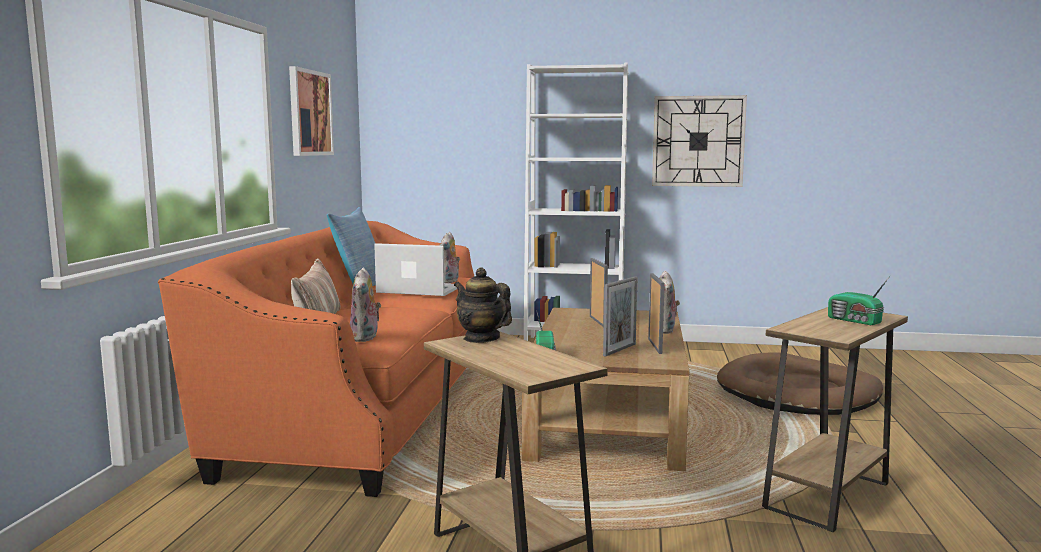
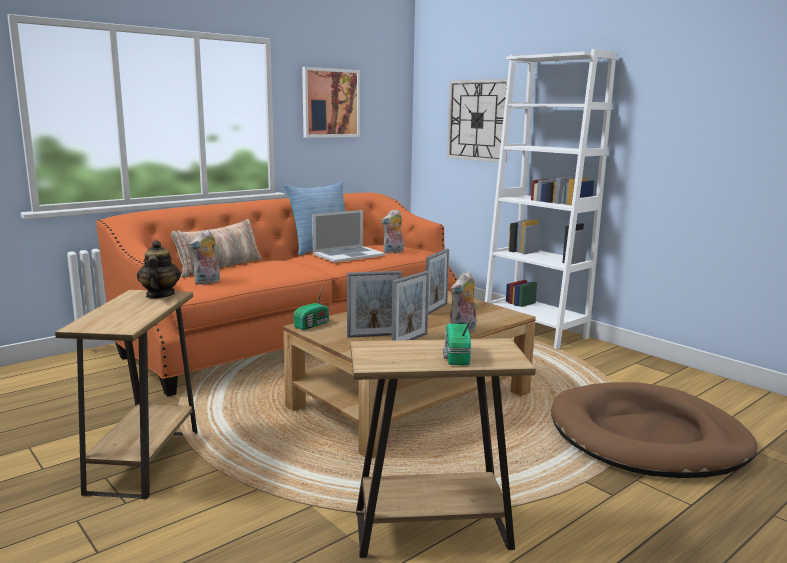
camera: 40 degrees right, 5 degrees up
laptop [374,243,457,296] -> laptop turned 90 degrees clockwise [312,210,385,262]
wall clock [652,95,747,187] -> wall clock moved to [447,79,507,163]

